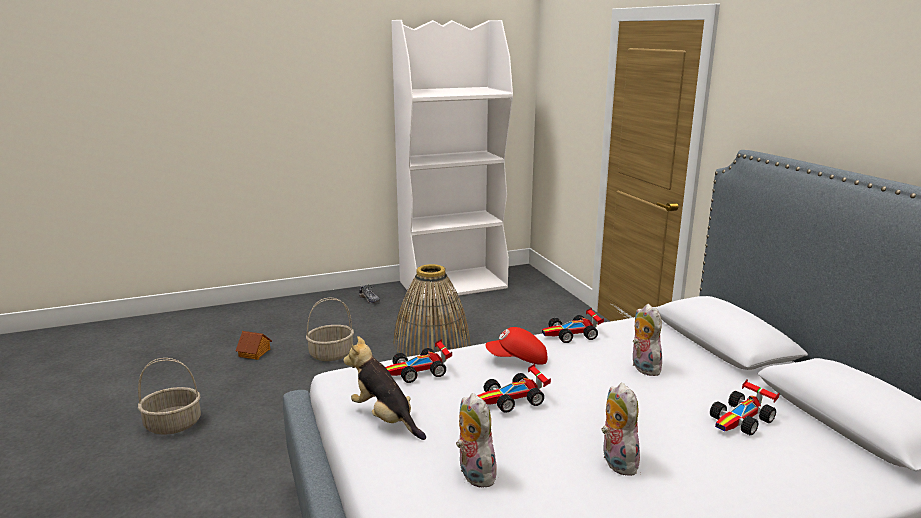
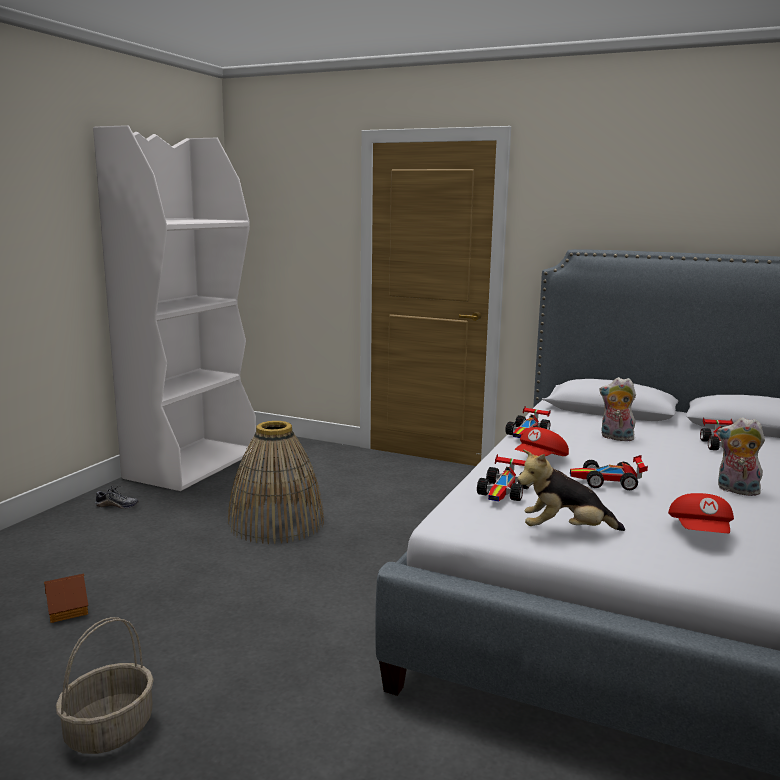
camera: 45 degrees left, 5 degrees down
basket [306,298,354,361] -> none
plush toy [456,393,497,487] -> red cap [668,493,734,533]
toy car [477,364,551,413] -> toy car turned 75 degrees clockwise [570,455,648,490]

